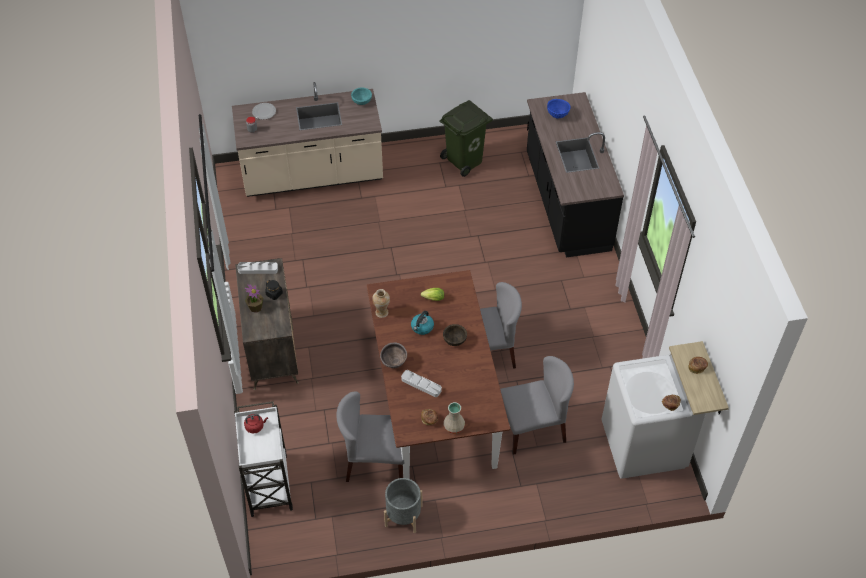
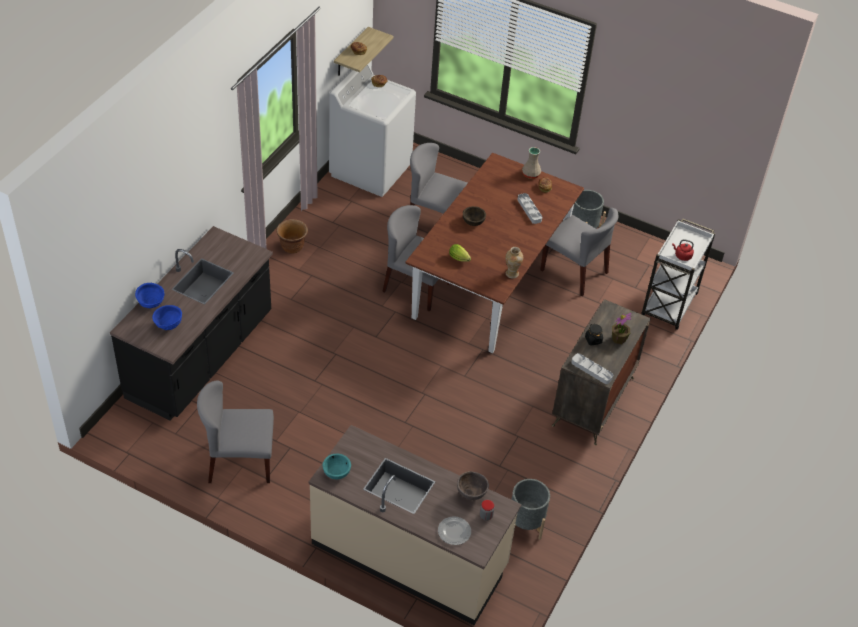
camera: 145 degrees left, 5 degrees down
brown bowl [380,343,407,368] -> brown bowl moved to [457,471,489,500]
kettle [411,311,434,335] -> none
green trash can [439,100,493,177] -> grey chair [197,381,274,483]
none -> blue bowl [135,283,165,308]
none -> brown planter [276,219,308,254]
none -> grey planter [511,479,550,540]

